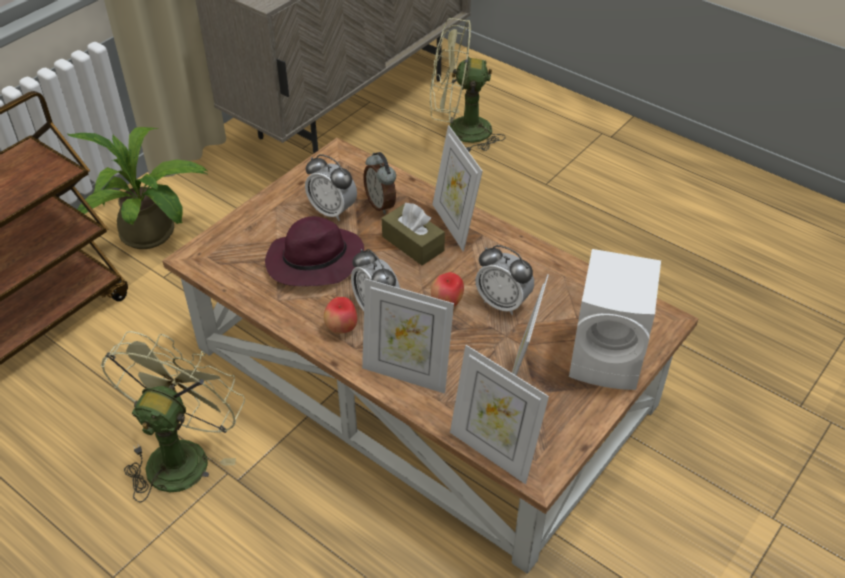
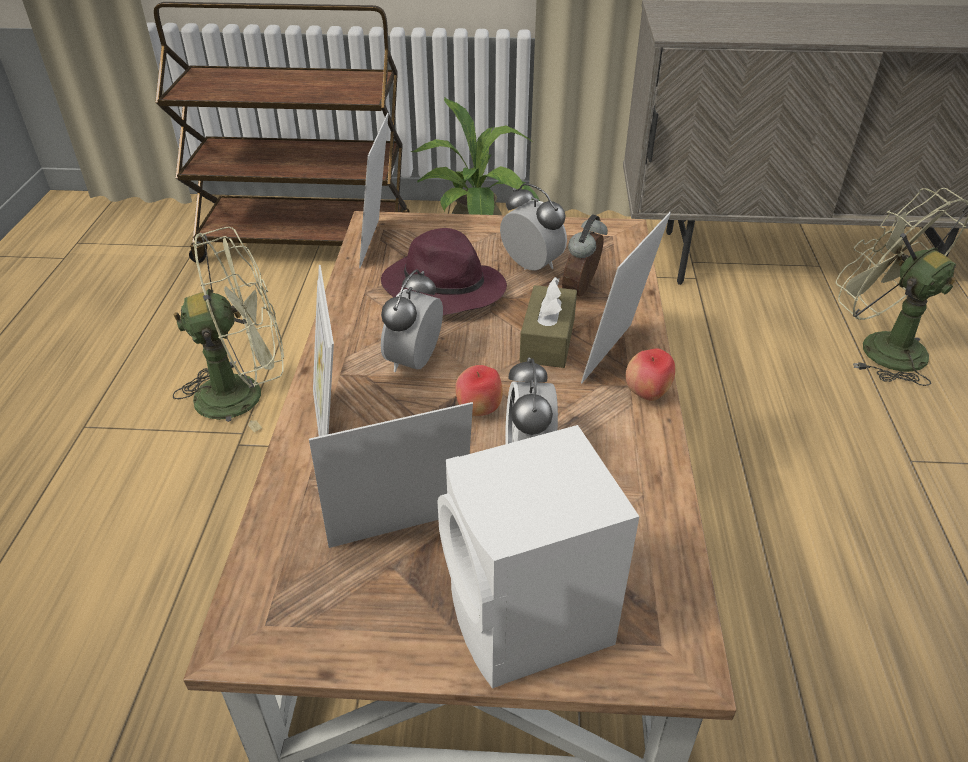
camera: 55 degrees right, 5 degrees down
alarm clock [305,154,357,221] -> alarm clock turned 135 degrees clockwise [500,183,567,271]
apple [324,297,357,334] -> apple moved to [626,349,675,401]
picture frame [450,345,549,484] -> picture frame moved to [359,113,389,268]

